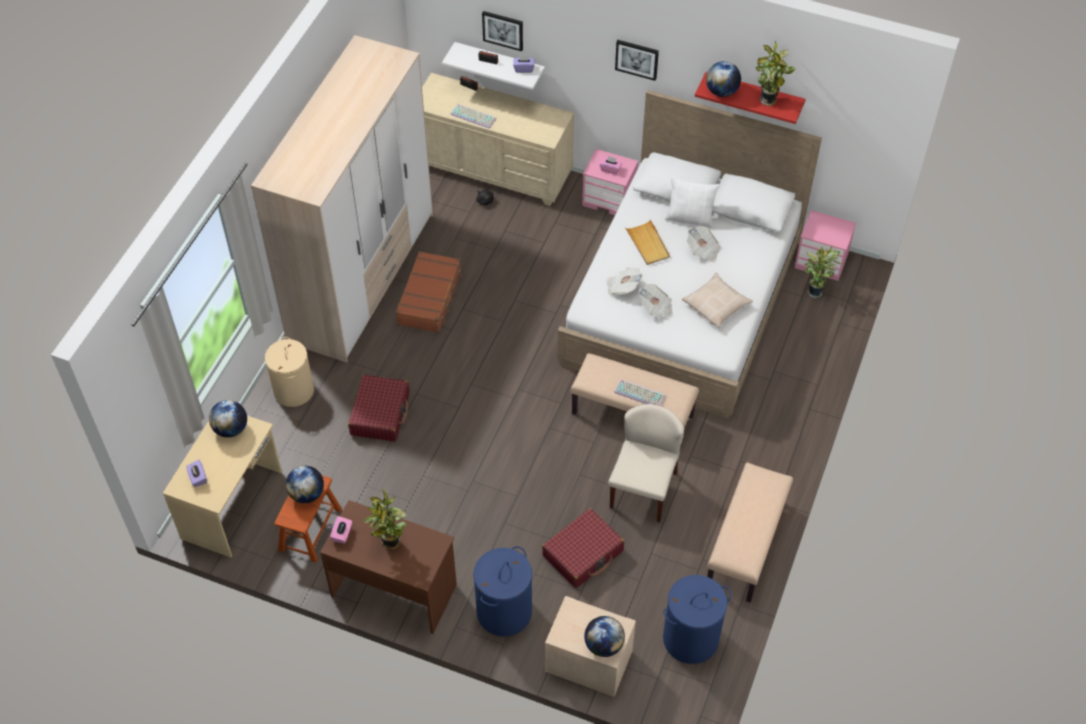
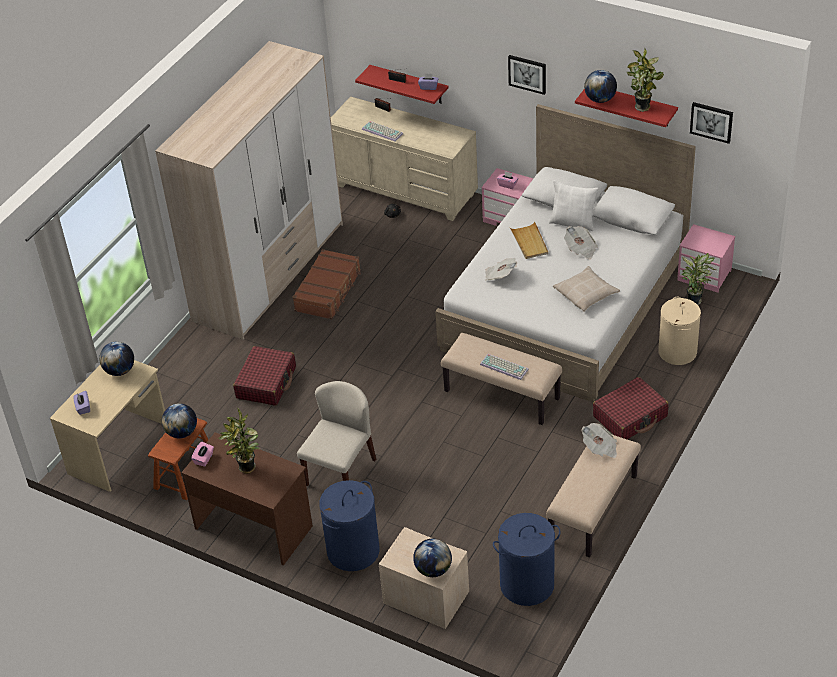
camera: 10 degrees right, 10 degrees down
beige laundry basket [265,337,314,407] -> beige laundry basket moved to [658,297,701,365]
white shelf [442,42,545,90] -> red shelf [355,65,448,104]
picture [482,11,523,52] -> picture moved to [690,102,733,144]
red suitcase [542,508,624,588] -> red suitcase moved to [593,377,668,439]
beige chair [608,404,684,523] -> beige chair moved to [297,381,376,487]
newspaper [639,284,673,317] -> newspaper moved to [581,423,617,458]

